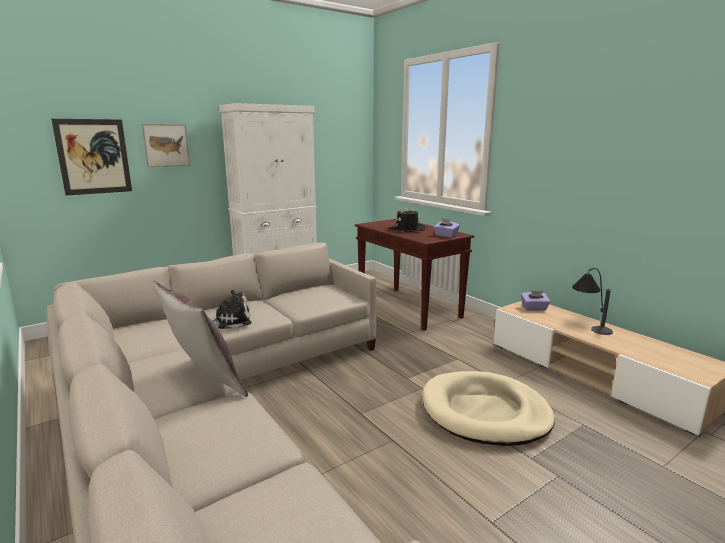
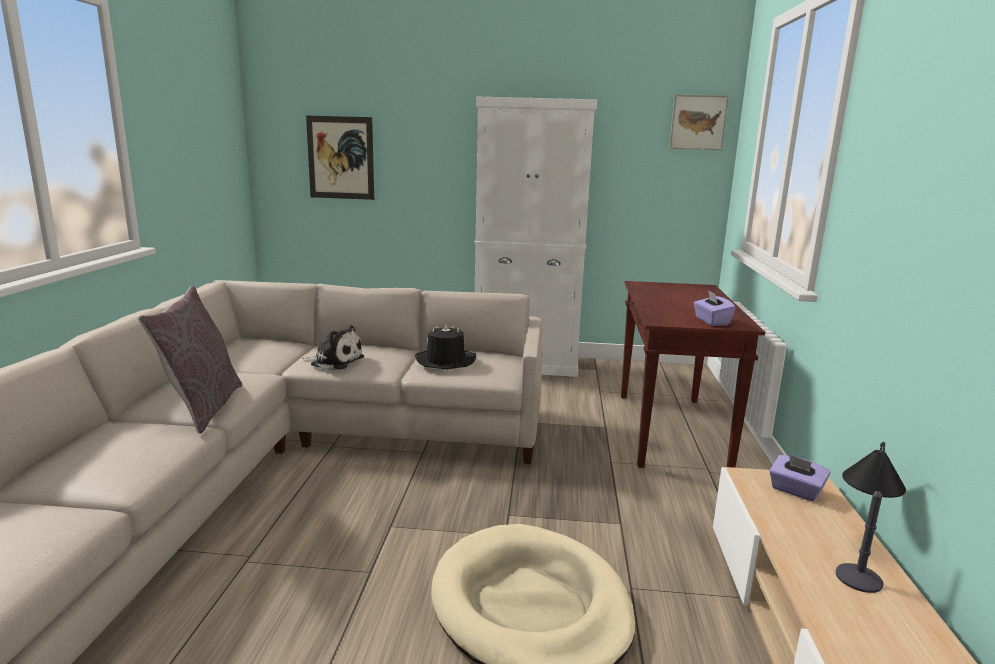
camera: 40 degrees right, 0 degrees up
picture [142,124,190,167] -> picture moved to [669,94,729,150]
black hat [389,207,426,232] -> black hat moved to [415,325,476,370]

